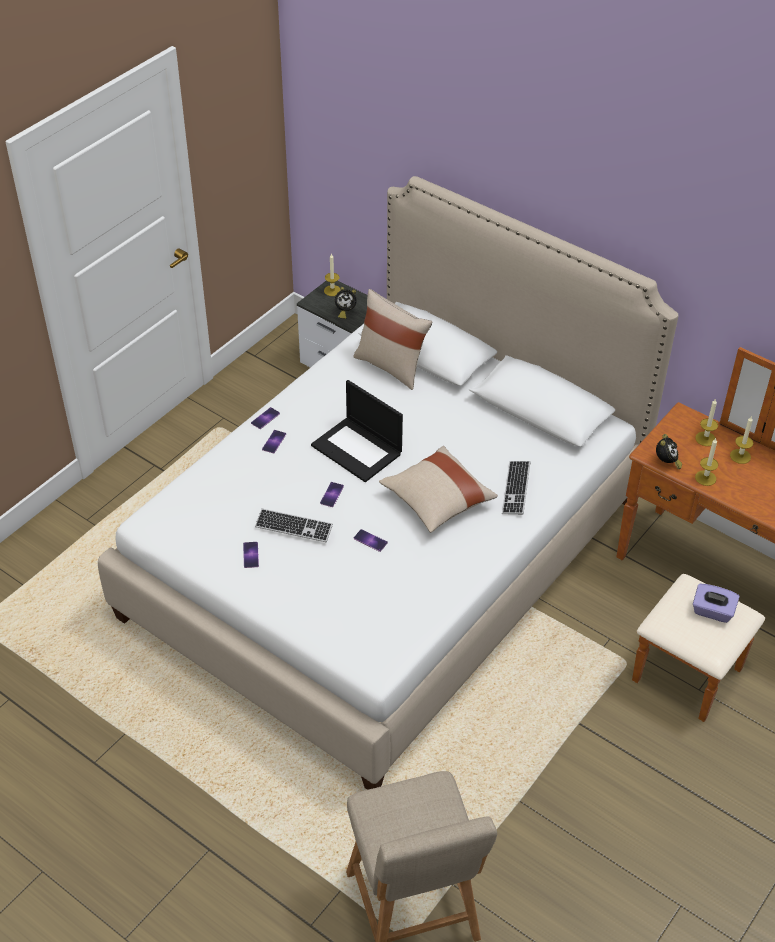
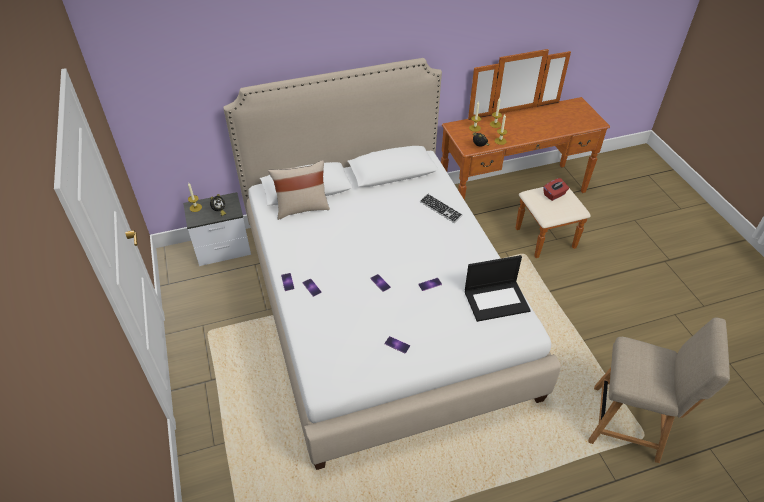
camera: 55 degrees left, 0 degrees up
keyboard [255,508,333,542] -> none
laptop [311,380,403,482] -> laptop moved to [465,255,531,322]
beige pillow [379,446,498,533] -> none
purple tissue box [693,584,739,623] -> red tissue box [544,178,569,201]

